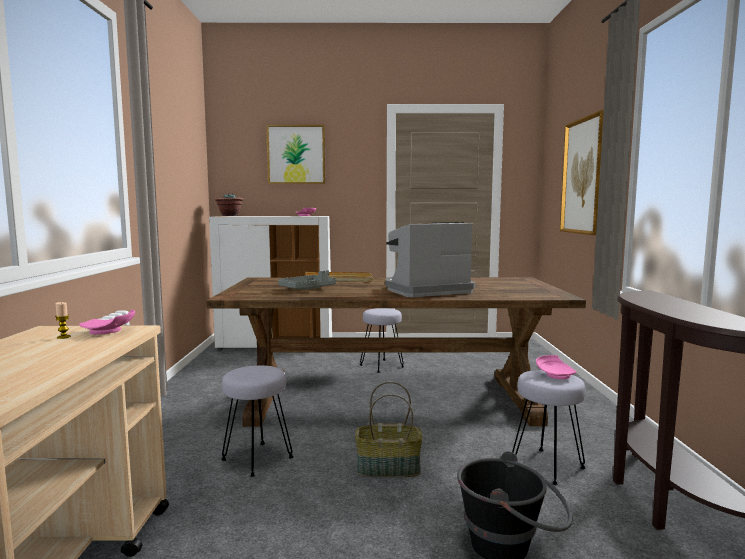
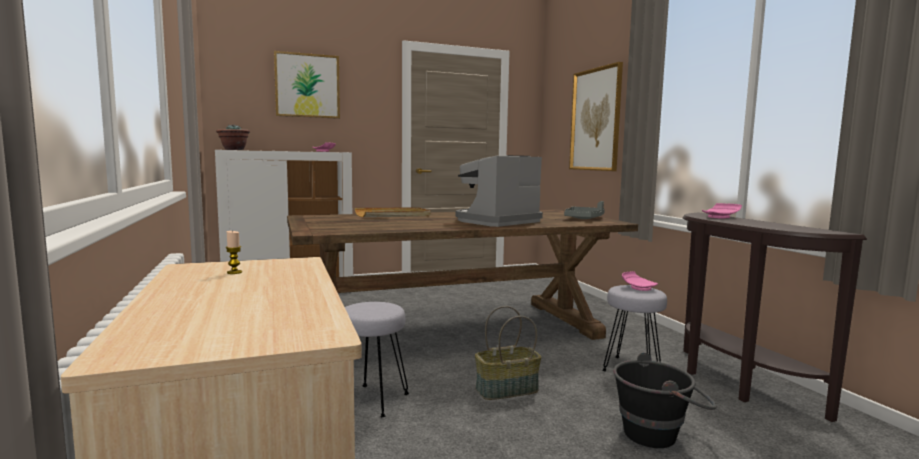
camera: 20 degrees left, 0 degrees up
pink plate [79,309,135,335] -> pink plate moved to [702,203,742,219]
grey tray [278,270,336,290] -> grey tray moved to [564,201,605,219]
grey stool [360,308,404,373] -> none

